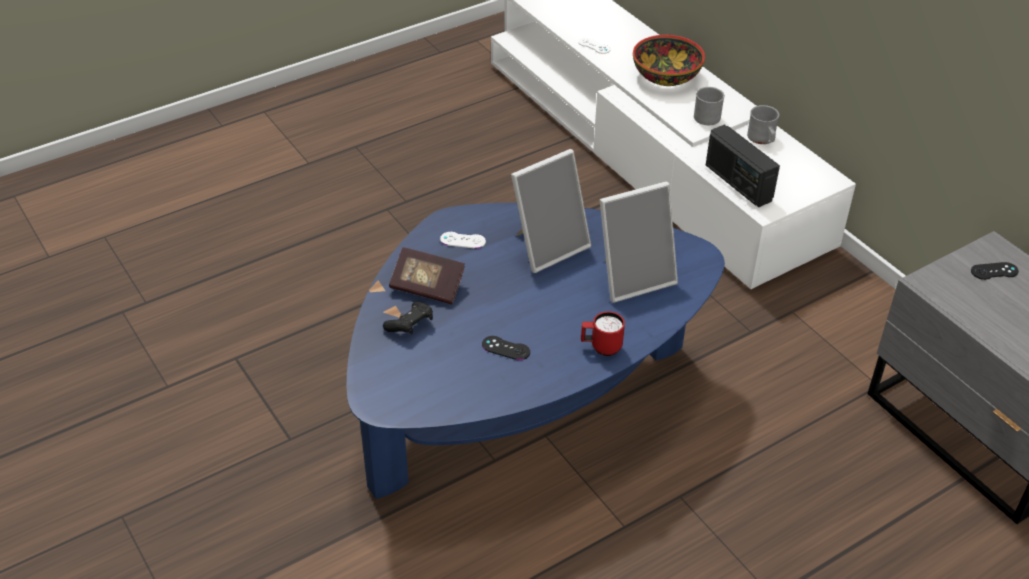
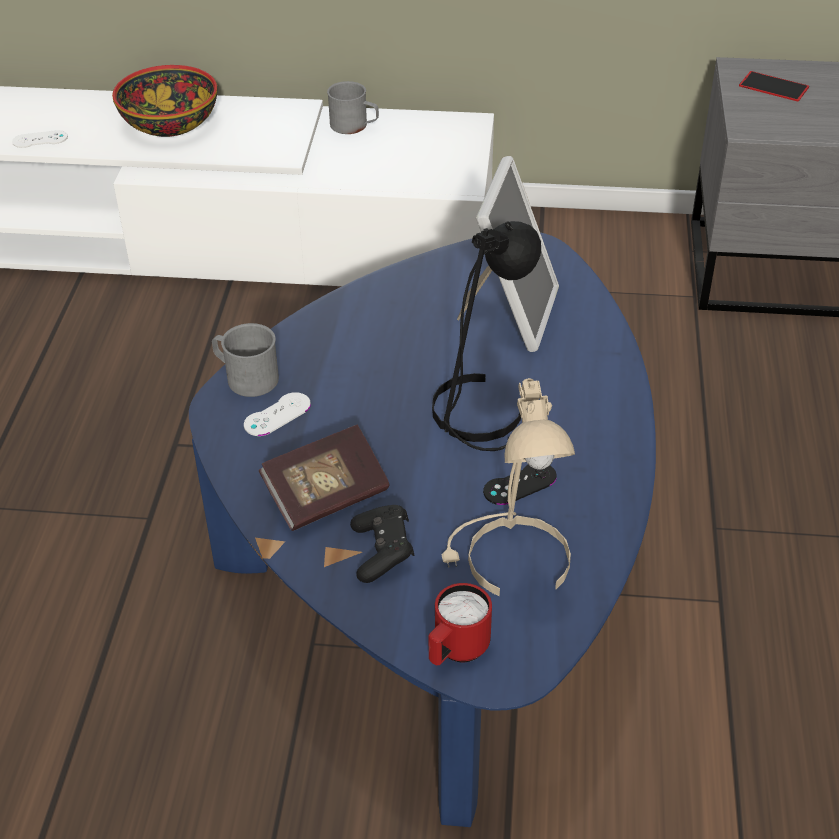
camera: 50 degrees left, 0 degrees up
picture frame [511,149,591,273] -> none
red mug [581,311,625,356] -> red mug moved to [429,583,492,665]
grey mug [694,87,725,125] -> grey mug moved to [212,323,279,397]
radio [706,125,780,207] -> none
black game controller [971,262,1019,280] -> phone [739,71,809,101]
none -> black table lamp [432,221,541,451]
none -> beige table lamp [442,378,575,596]

